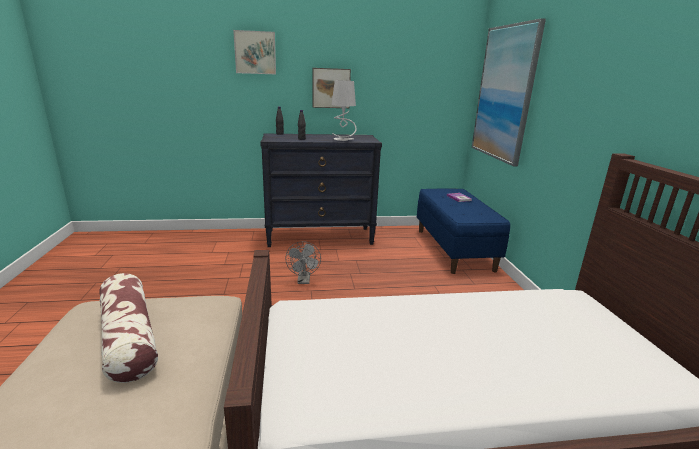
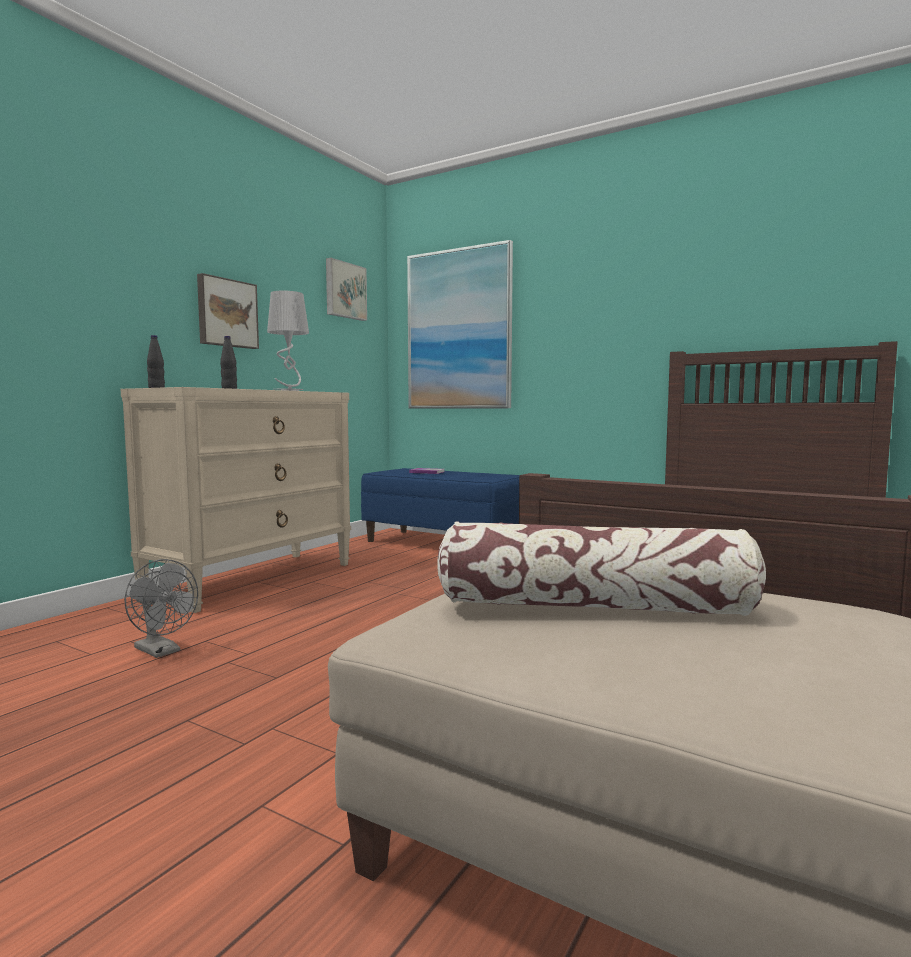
camera: 50 degrees left, 15 degrees down
picture [233,30,276,74] -> picture moved to [326,258,367,321]
black dresser [260,133,382,247] -> beige dresser [121,387,351,613]
grey fan [285,241,321,284] -> grey fan moved to [124,559,198,658]

